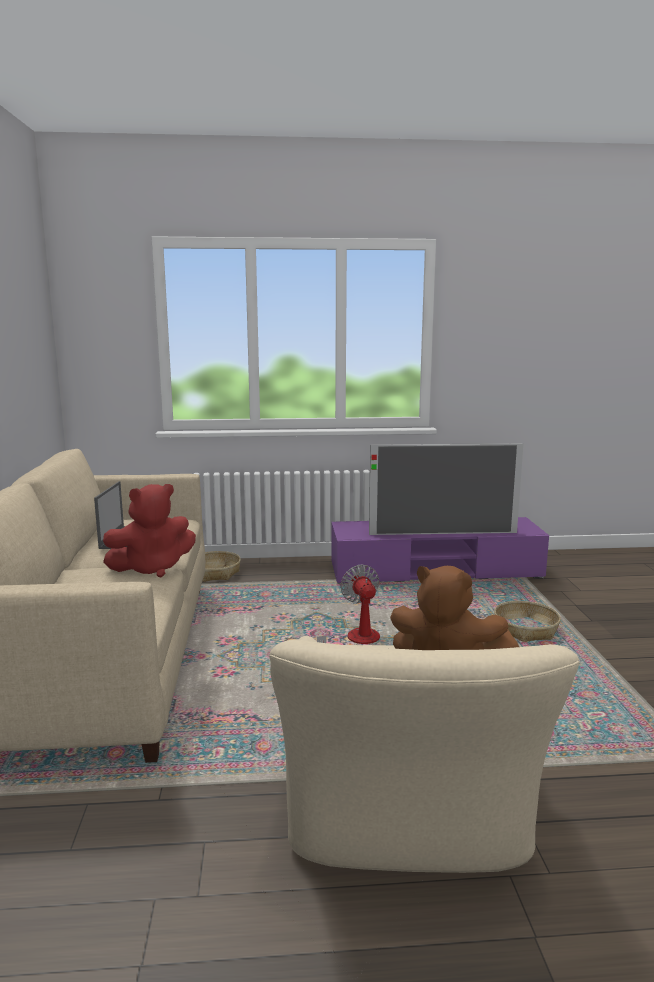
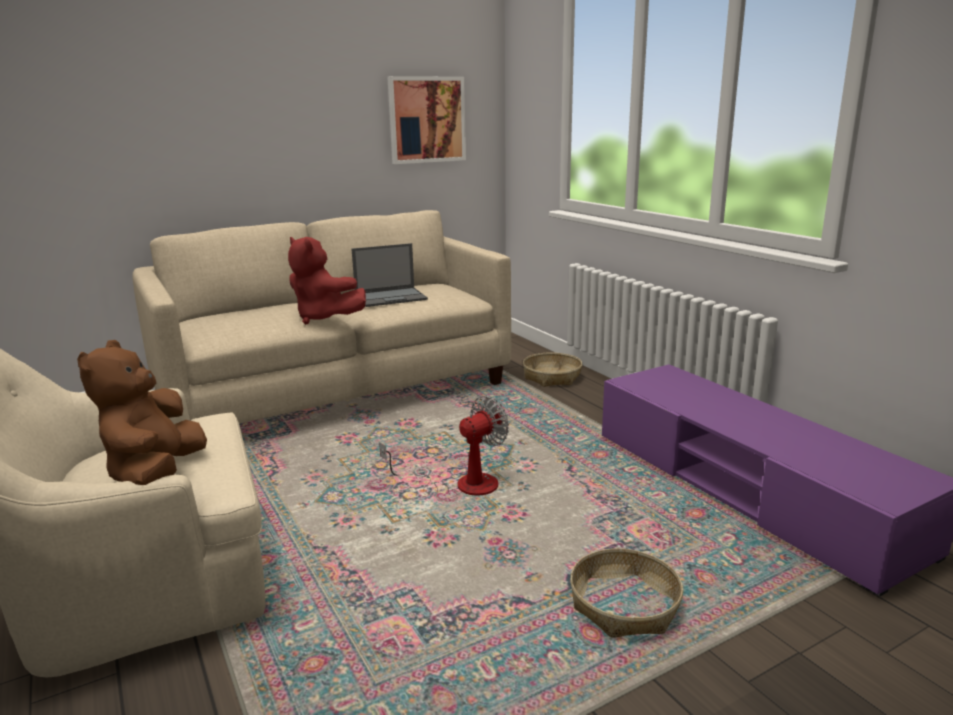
camera: 65 degrees right, 5 degrees up
television [369,443,523,535] -> none
none -> picture [387,76,466,164]

